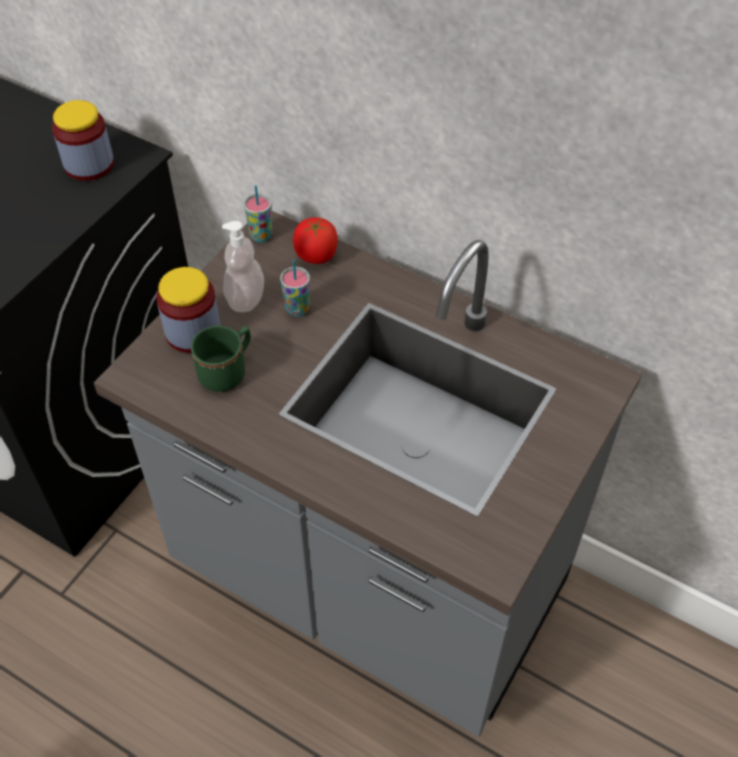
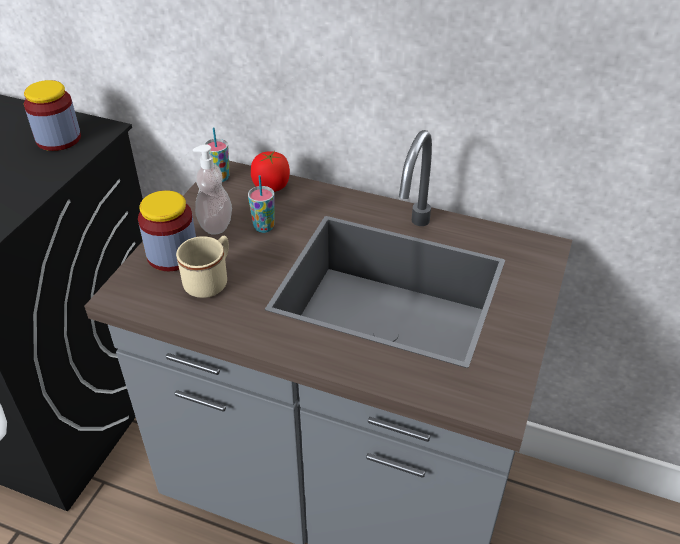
camera: 10 degrees left, 10 degrees down
green mug [191,326,251,392] -> beige mug [176,236,229,298]

